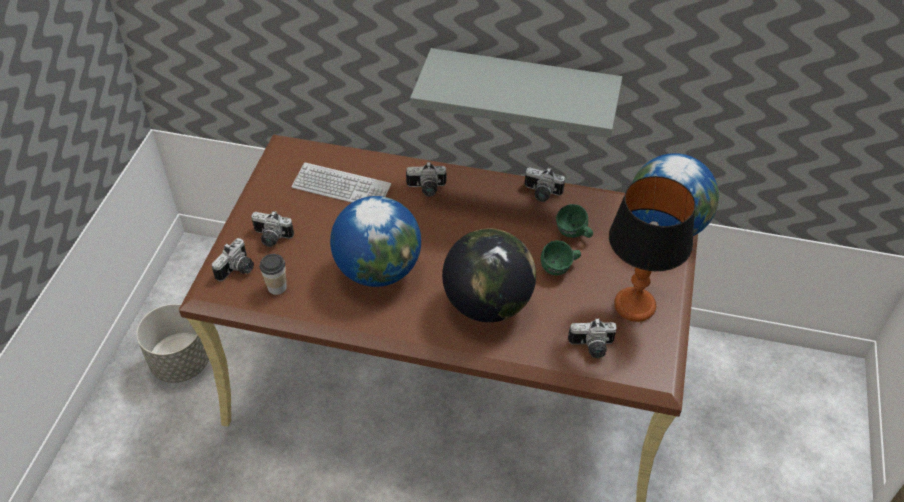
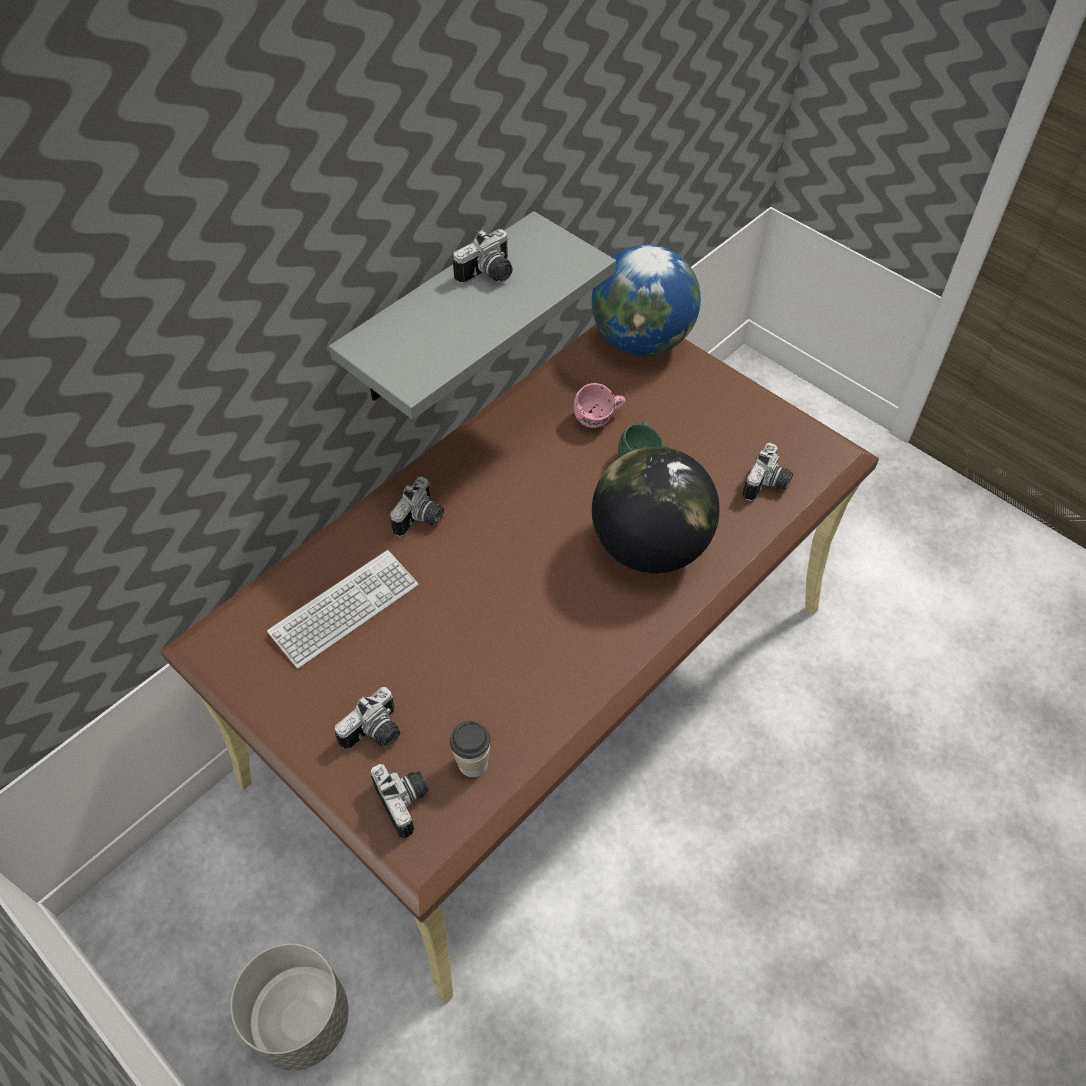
camera: 60 degrees left, 5 degrees up
globe [330,196,421,287] -> none
camera [525,167,565,202] -> camera moved to [453,229,513,284]
green mug [556,204,593,238] -> pink mug [574,383,625,428]
table lamp [609,176,695,322] -> none

